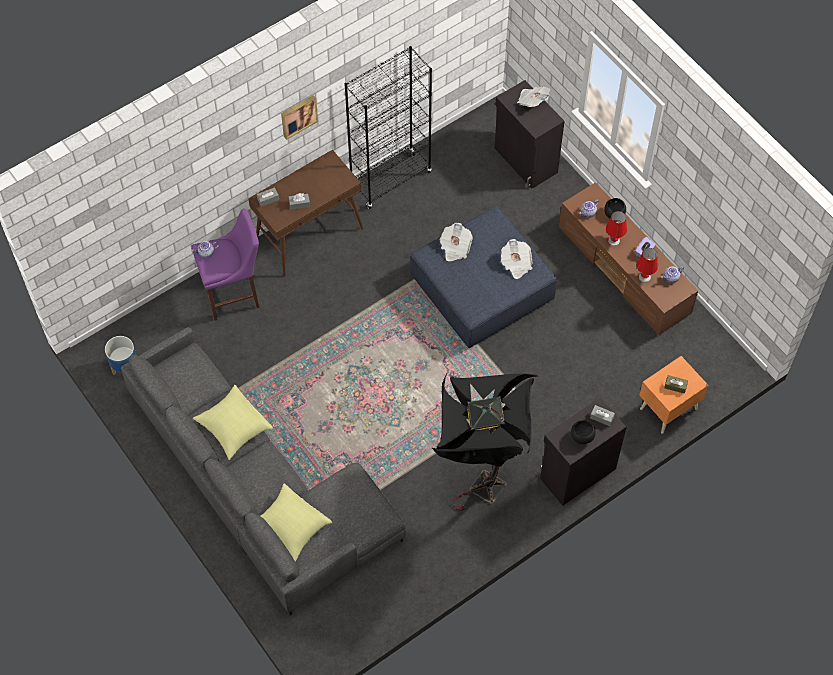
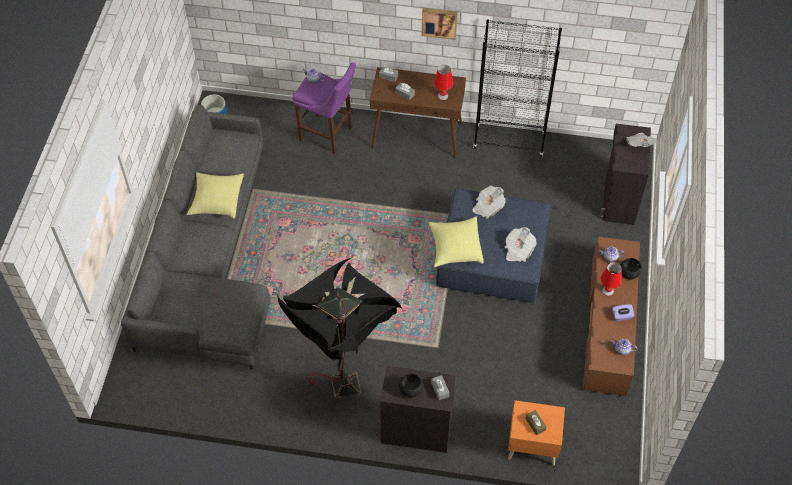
camera: 45 degrees right, 5 degrees down
yellow pillow [260,483,332,562] -> yellow pillow moved to [428,216,484,267]
red table lamp [636,248,658,282] -> red table lamp moved to [434,65,453,100]

